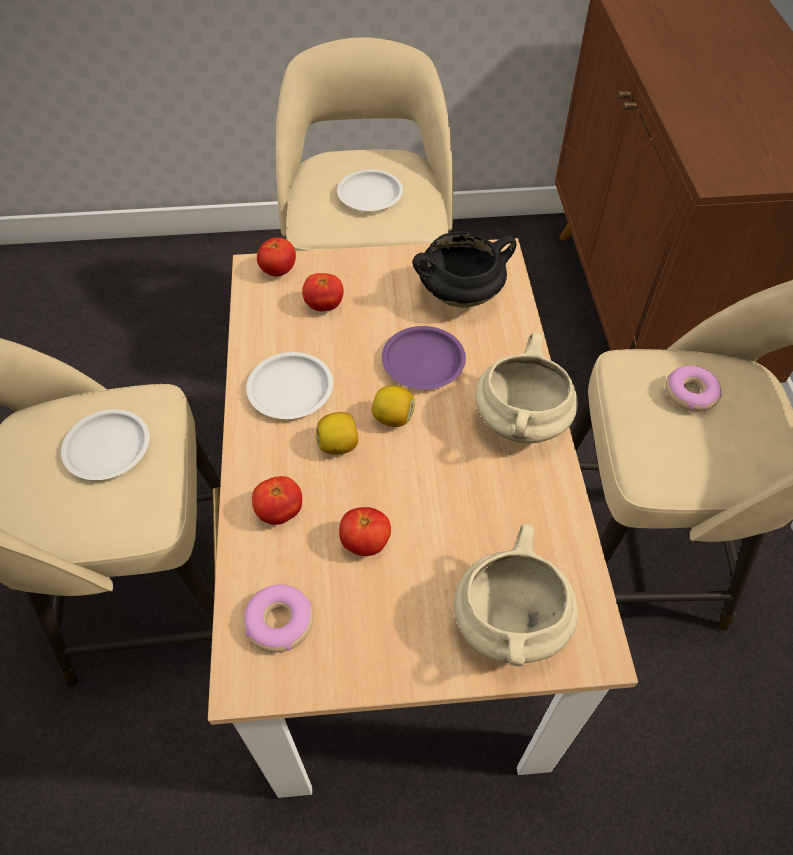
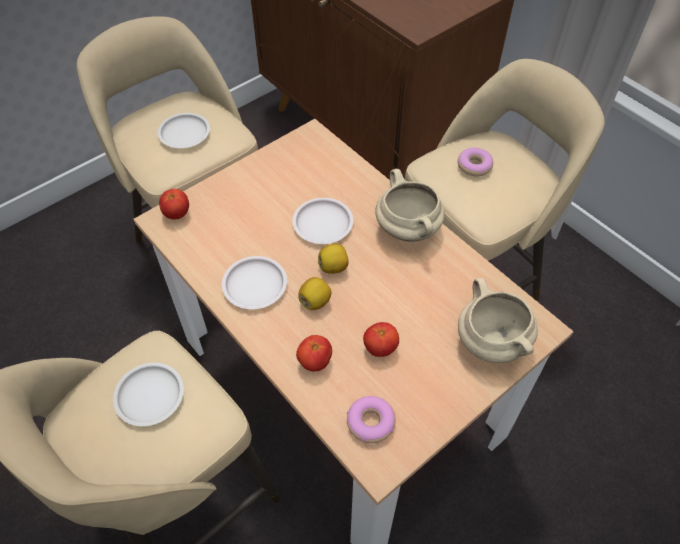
camera: 35 degrees left, 0 degrees up
tomato [302,273,344,311] -> none
purple plate [382,326,466,390] -> white plate [293,198,353,244]
black cooking pot [412,231,516,308] -> none

